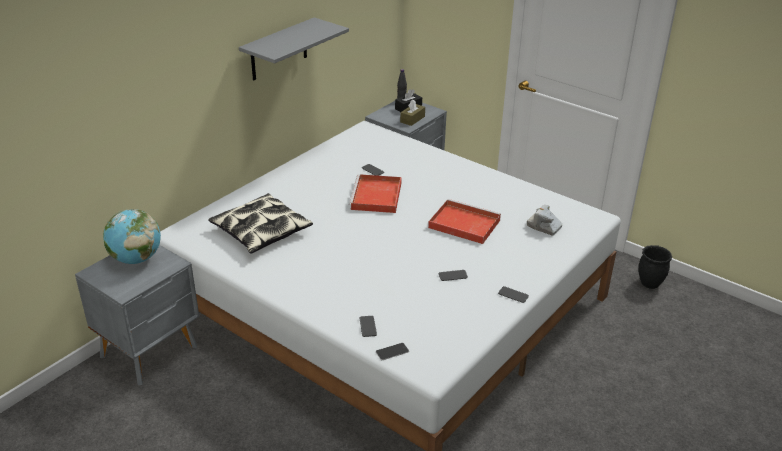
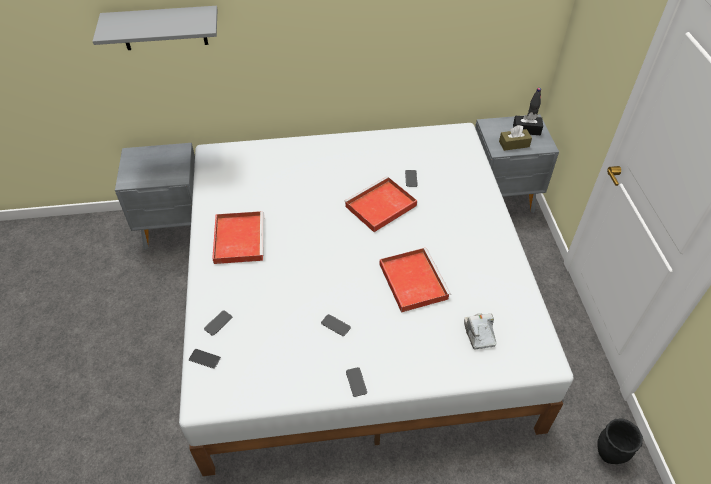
camera: 45 degrees right, 15 degrees up
globe [103,209,161,264] -> none
pillow [208,193,313,254] -> none
grey shelf [239,17,349,80] -> grey shelf moved to [93,6,218,50]
none -> red tray [212,211,264,264]

